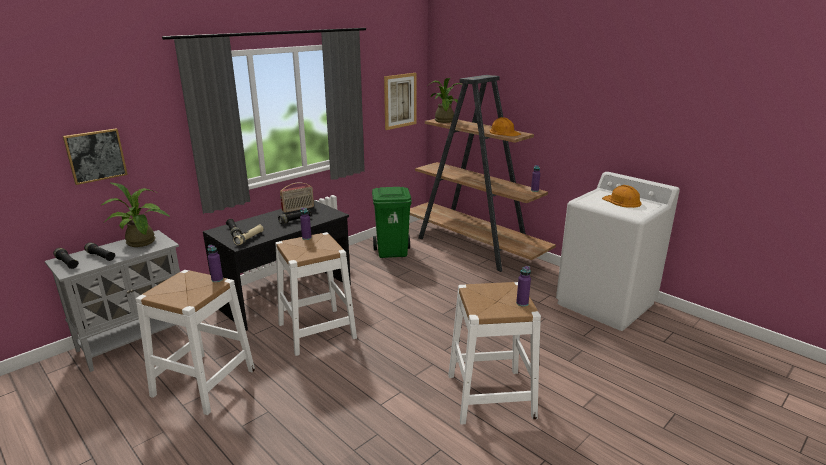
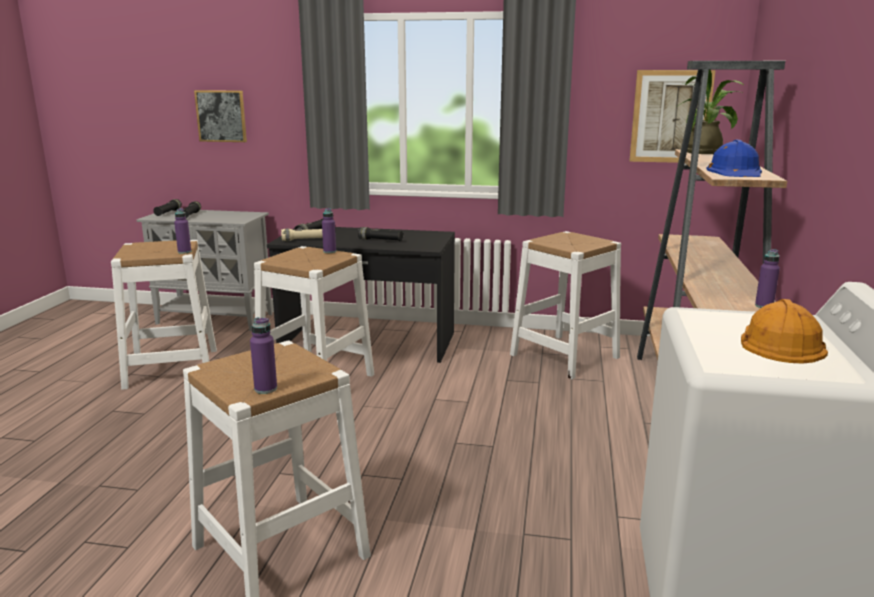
camera: 55 degrees right, 5 degrees down
potted plant [102,182,170,247] -> none
radio [280,182,314,213] -> none
green trash can [372,187,412,258] -> white stool [510,231,621,379]
orange hard hat [490,117,521,136] -> blue hard hat [706,140,762,177]

